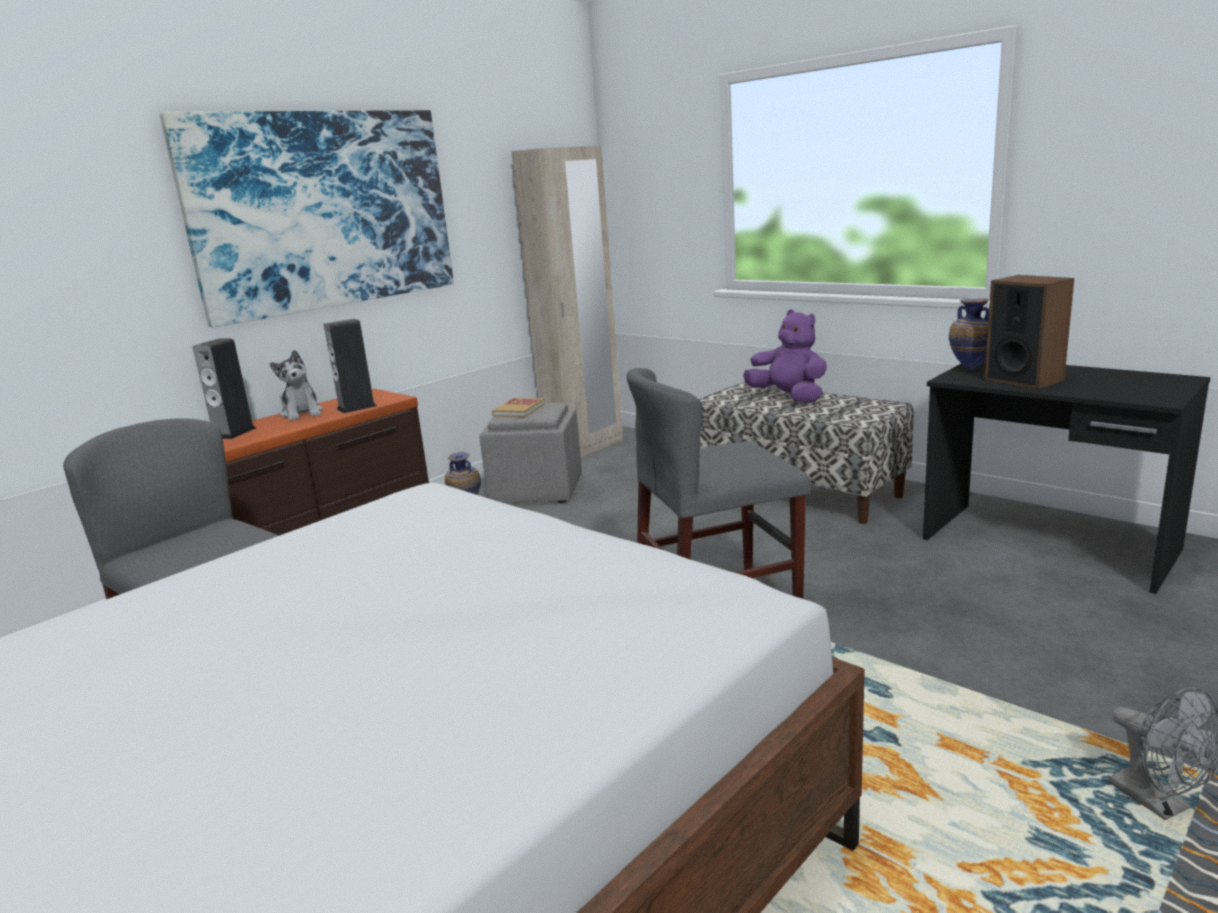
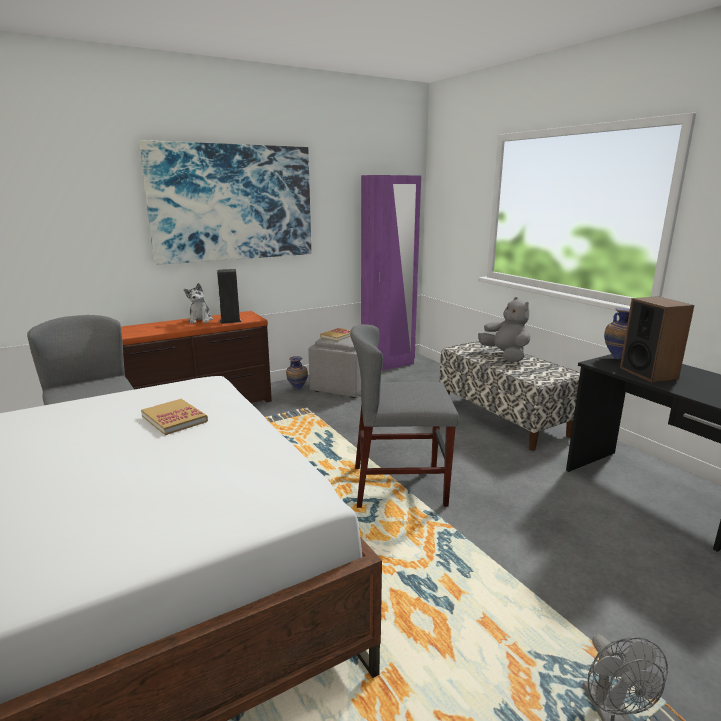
camera: 15 degrees right, 0 degrees up
speaker [193,338,256,439] -> none
beige wardrobe [511,146,623,457] -> purple wardrobe [361,175,421,370]
purple plush toy [743,309,827,403] -> grey plush toy [478,297,530,362]
none -> book [141,399,208,435]

